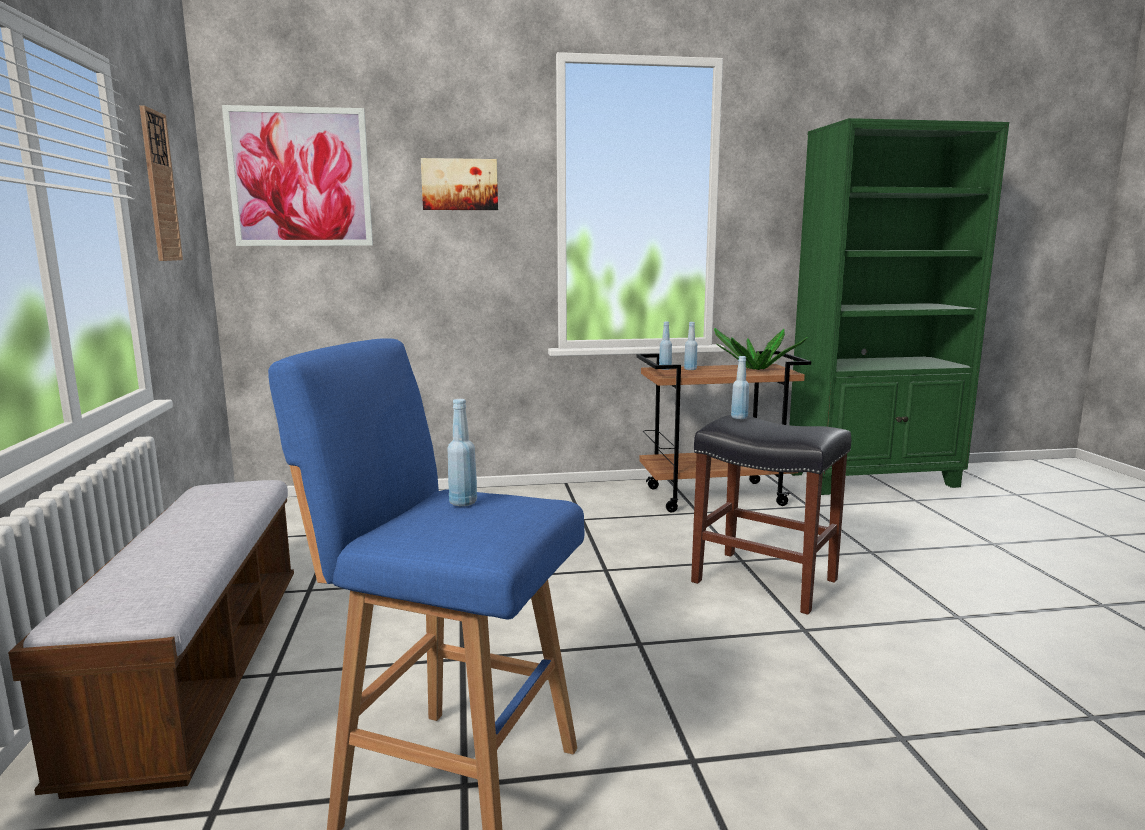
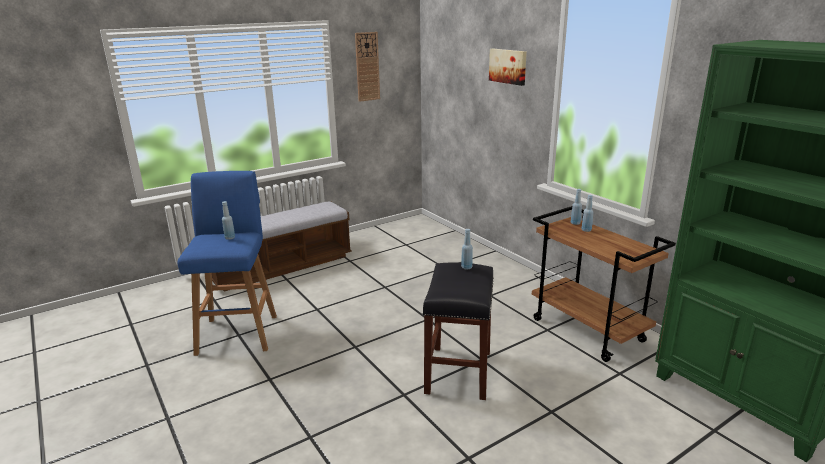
camera: 65 degrees right, 10 degrees up
picture [222,105,373,246] -> none
potted plant [714,328,808,370] -> none

